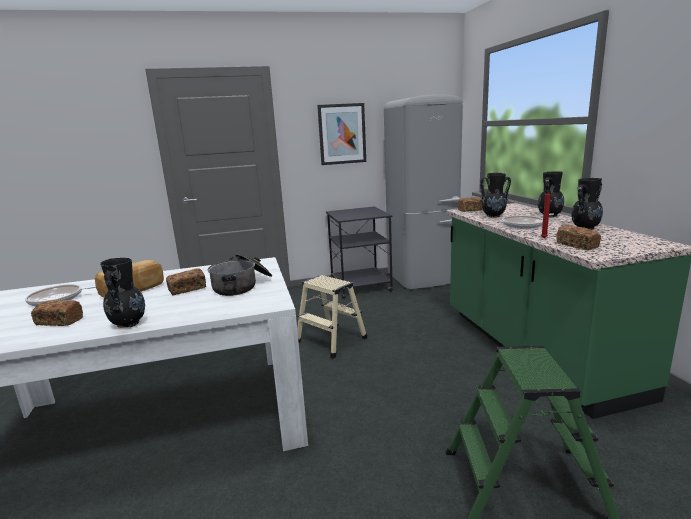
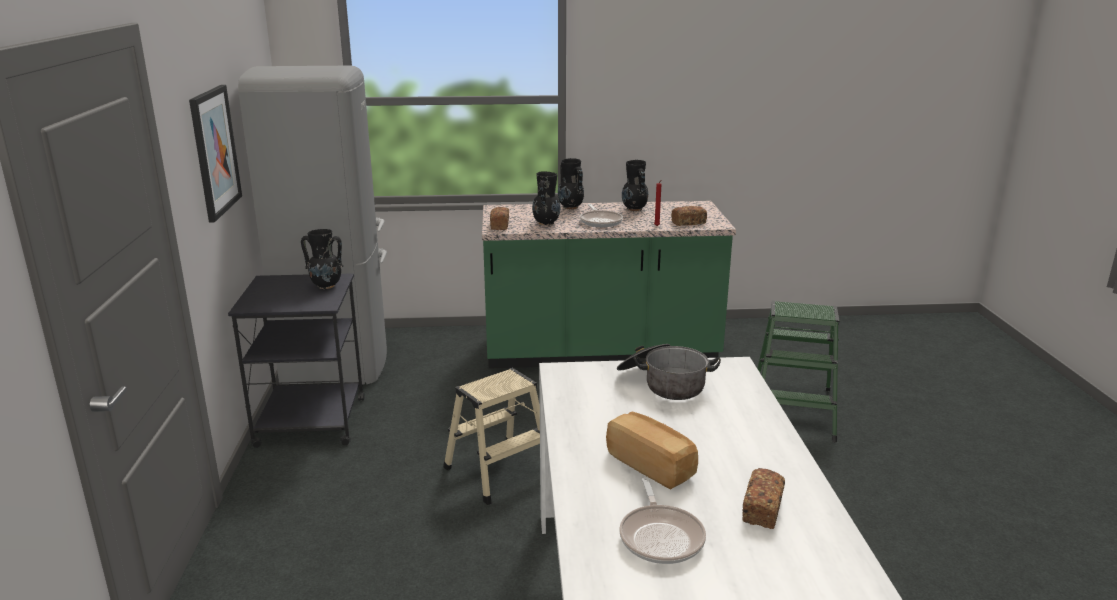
camera: 80 degrees left, 5 degrees up
black vase [100,258,145,328] -> black vase moved to [301,229,343,289]
bread [166,268,206,295] -> none

